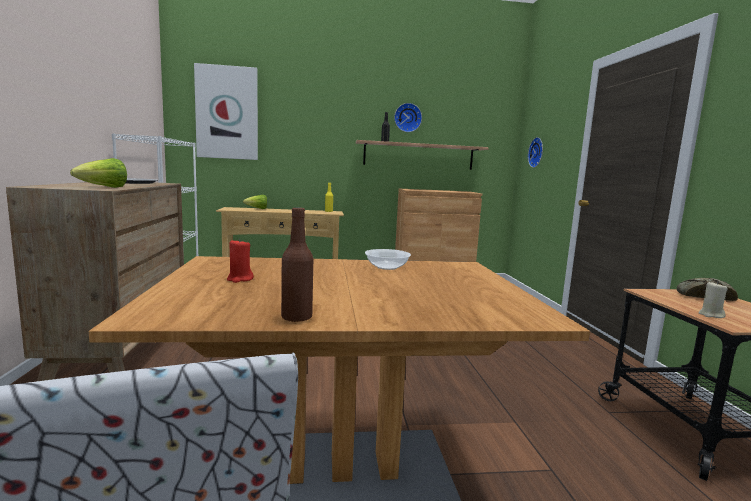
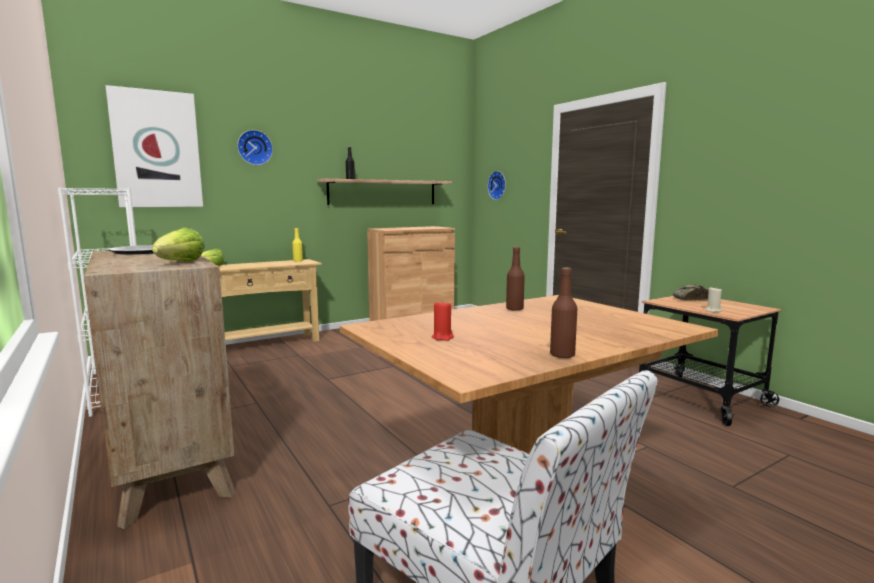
camera: 25 degrees left, 0 degrees up
bowl [365,249,411,270] -> brown bottle [506,247,525,311]
wall clock [394,103,422,132] -> wall clock moved to [237,130,273,165]

